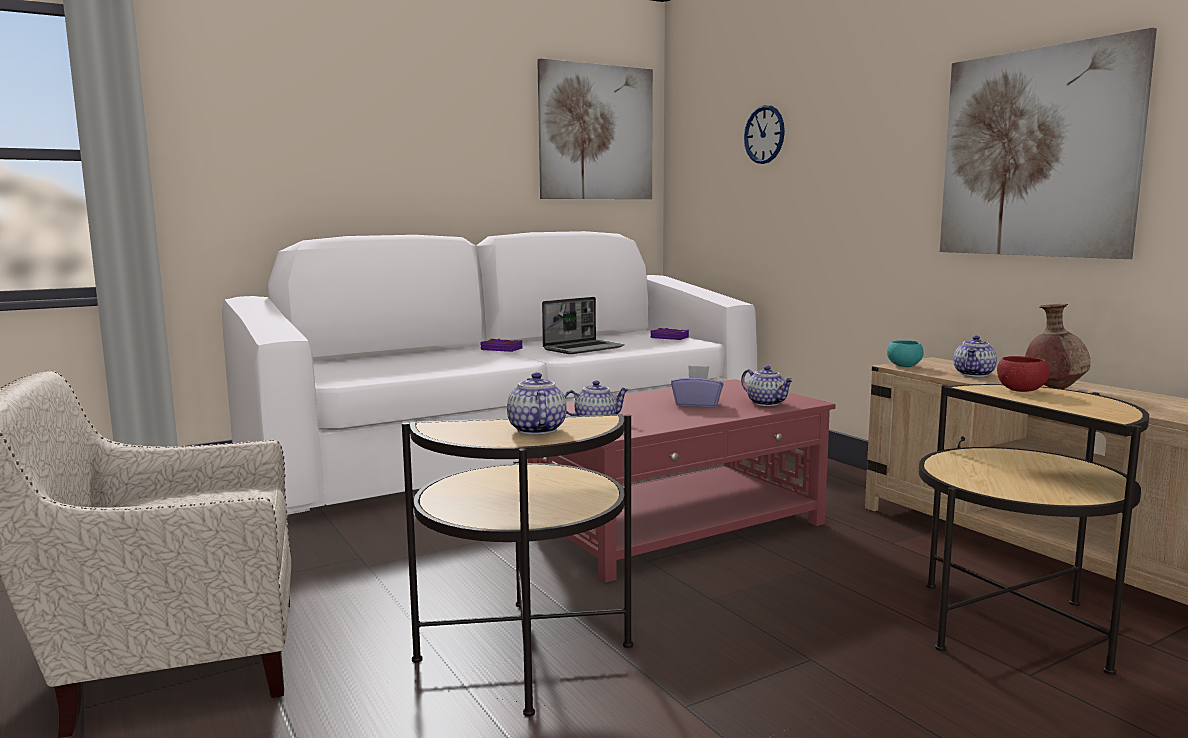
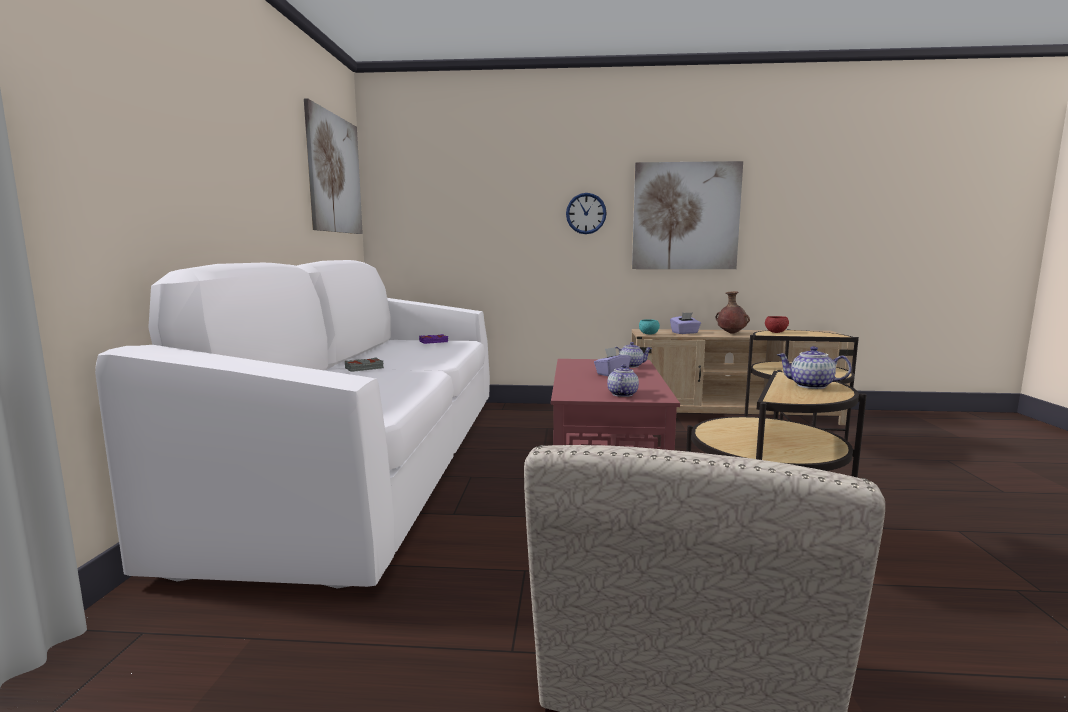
camera: 55 degrees left, 0 degrees up
purple book [481,339,522,352] -> grey book [345,357,384,372]
laptop [542,297,624,354] -> none
wall clock [744,105,785,164] -> wall clock moved to [566,193,607,234]
teapot [953,336,997,377] -> purple tissue box [670,312,701,334]

